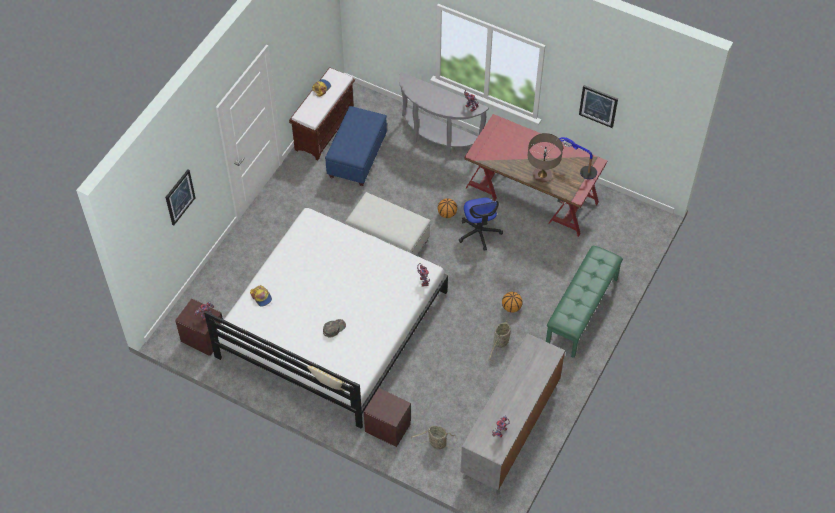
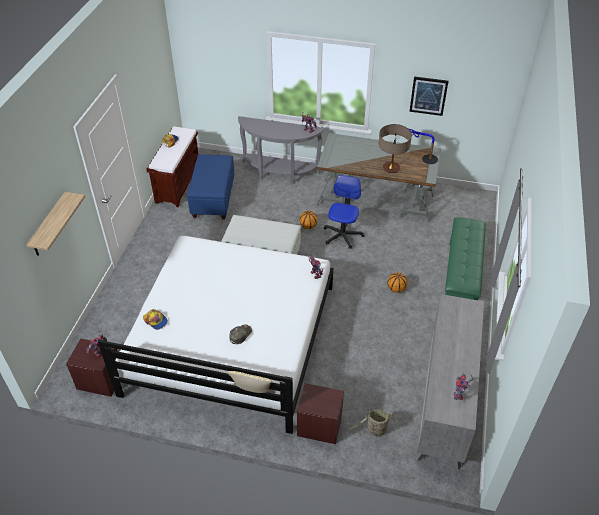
camera: 15 degrees left, 10 degrees down
picture [165,169,196,225] -> shelf [26,192,85,256]
office chair [458,197,503,251] -> office chair turned 135 degrees counterclockwise [323,175,365,249]
red desk [464,114,607,237] -> grey desk [317,133,441,222]
basket [489,321,511,361] -> none

